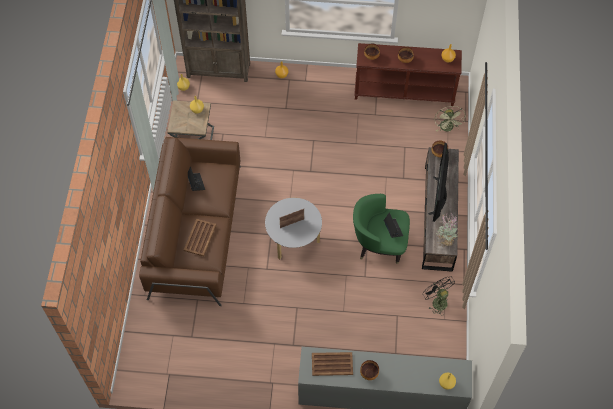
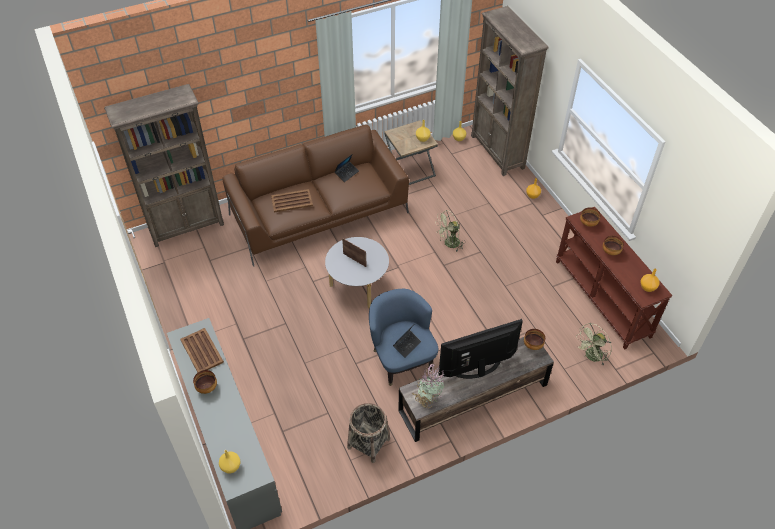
camera: 60 degrees right, 10 degrees down
green armchair [353,194,410,264] -> blue armchair [369,289,438,386]
black fan [423,276,455,315] -> basket [347,403,390,463]
none -> brown bookcase [104,84,224,247]
none -> green fan [435,210,464,252]

